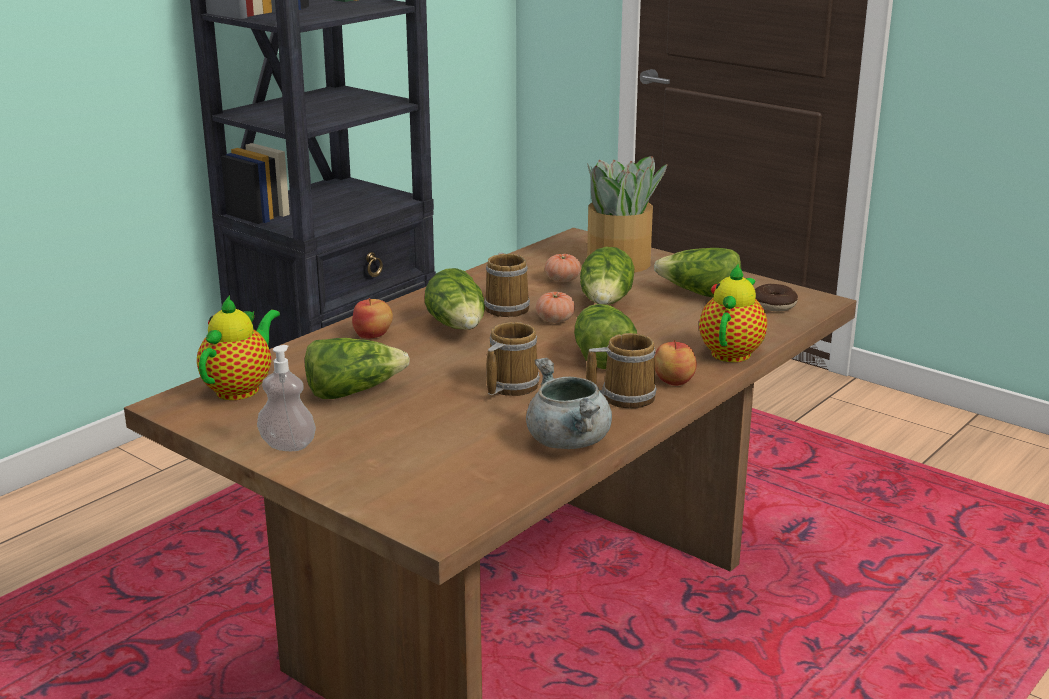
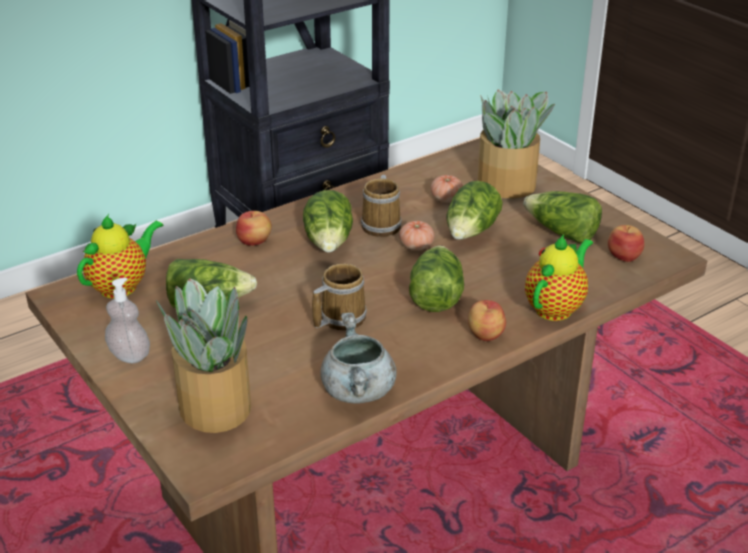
camera: 15 degrees right, 10 degrees up
mug [586,333,657,408] -> none
donut [755,284,798,311] -> apple [608,225,644,262]
none -> potted plant [156,279,251,433]

